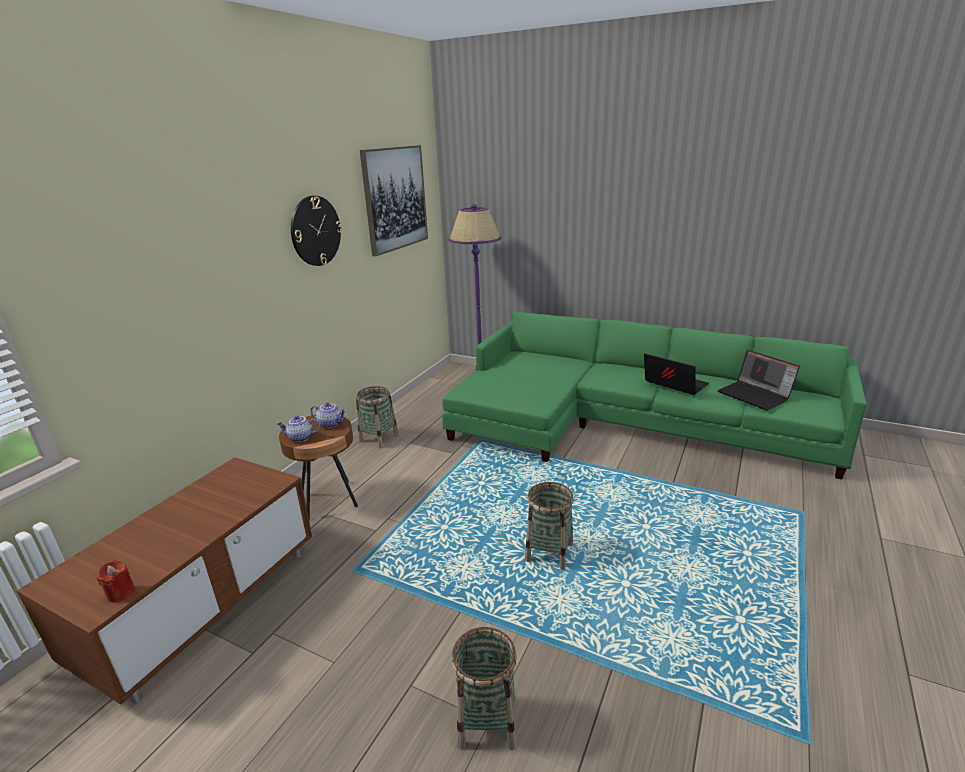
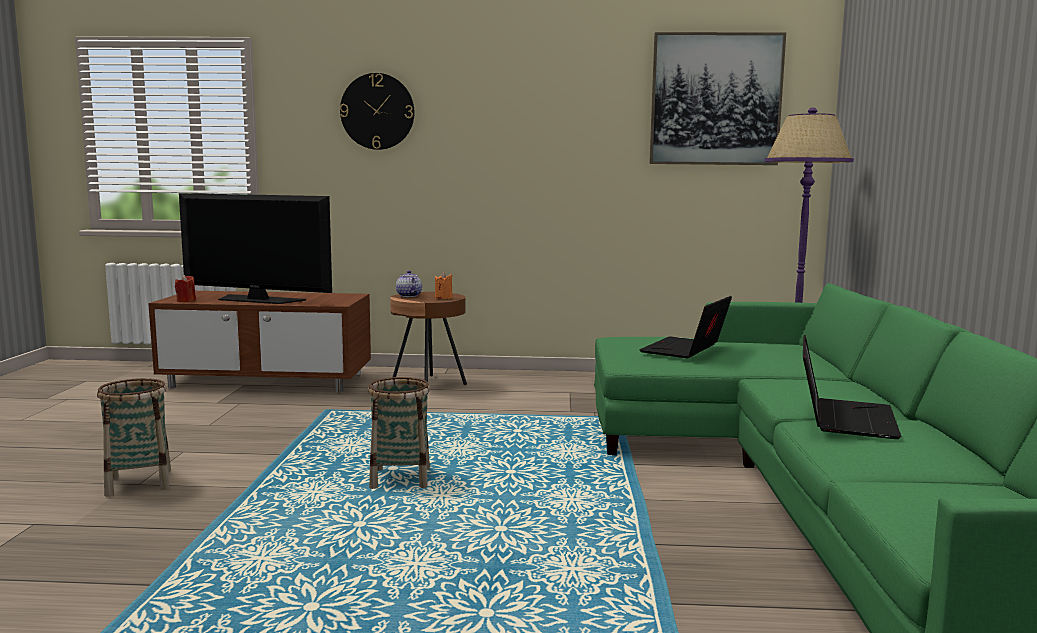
camera: 65 degrees right, 15 degrees down
wall clock [291,196,342,266] -> wall clock moved to [340,73,414,150]
teapot [310,403,346,428] -> orange candle [435,272,452,299]
basket [356,386,398,448] -> none
laptop [717,350,800,410] -> laptop moved to [639,296,732,358]
none -> television [179,193,332,304]

